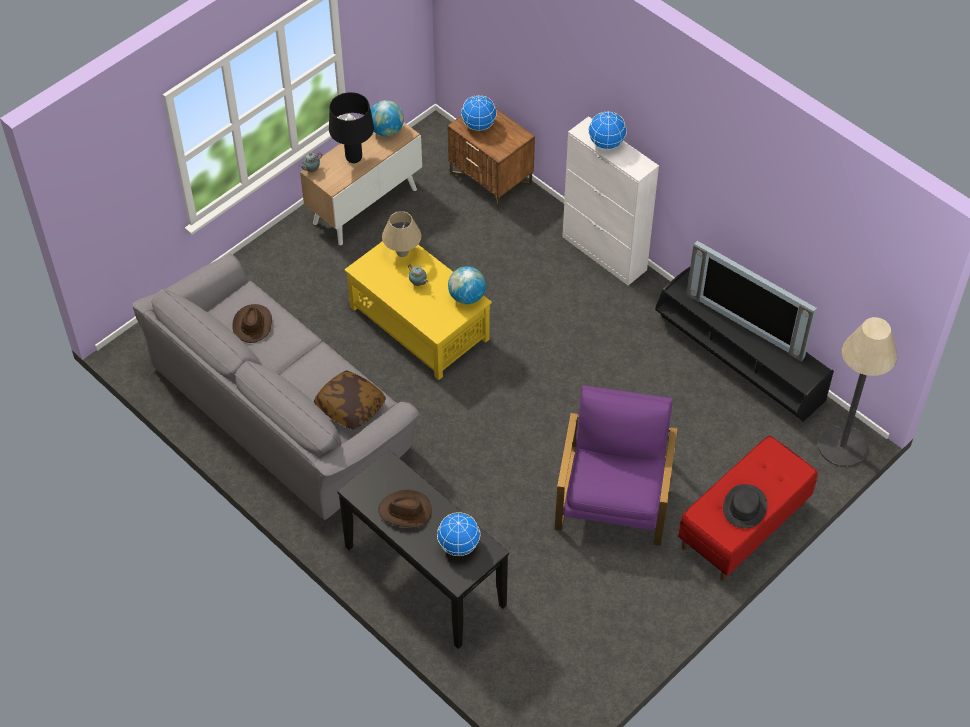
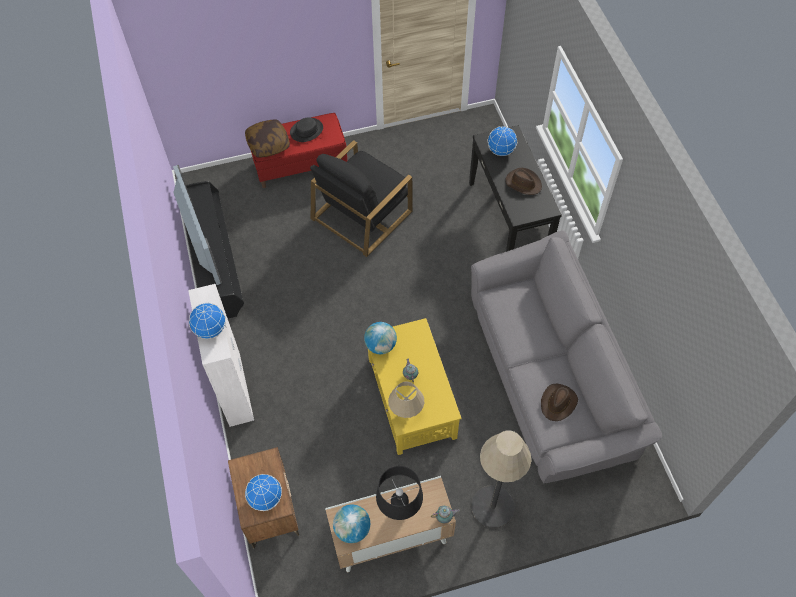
camera: 150 degrees left, 5 degrees up
pillow [314,370,386,430] -> pillow moved to [245,120,290,158]
purple armchair [555,385,678,546] -> black armchair [310,140,413,257]
floor lamp [818,317,897,467] -> floor lamp moved to [471,430,532,528]

